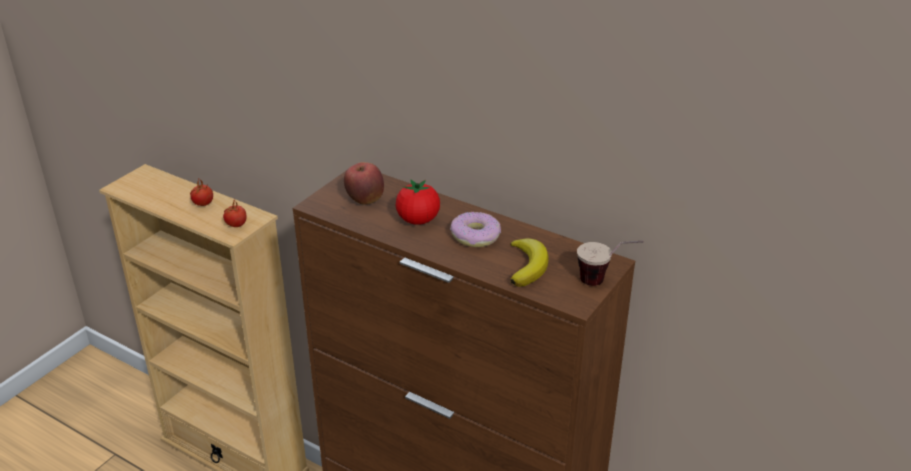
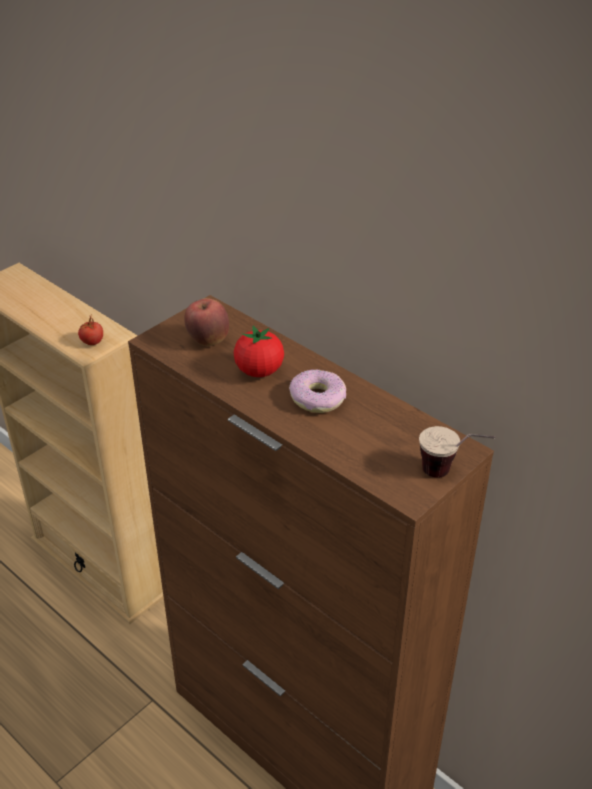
camera: 10 degrees right, 5 degrees up
tomato [190,178,213,206] -> none
banana [510,238,549,287] -> none

